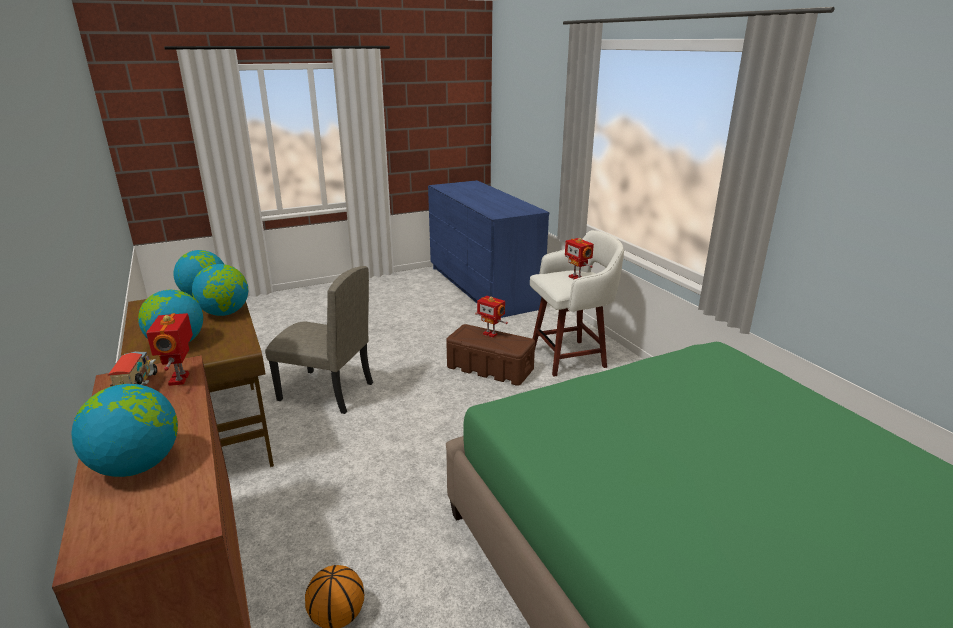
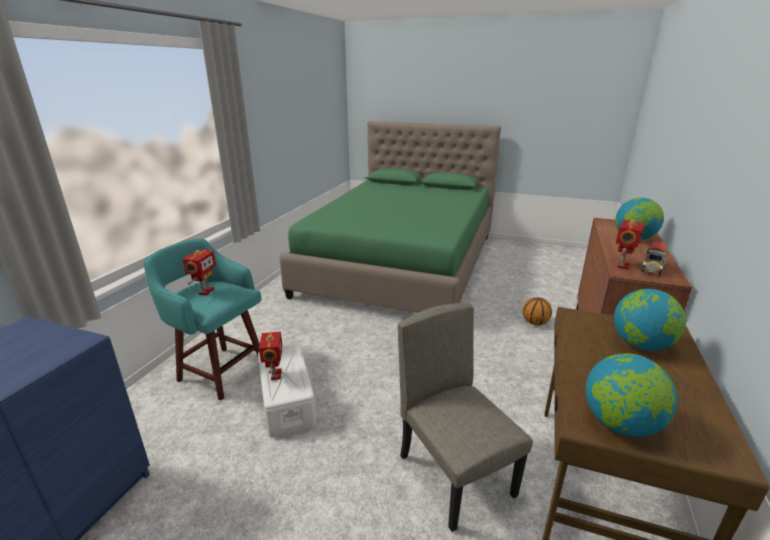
camera: 135 degrees left, 0 degrees up
globe [192,264,248,316] -> none
brown storage box [446,324,535,386] -> white storage box [258,344,317,437]
white stool [530,230,624,376] -> turquoise stool [144,238,261,400]

